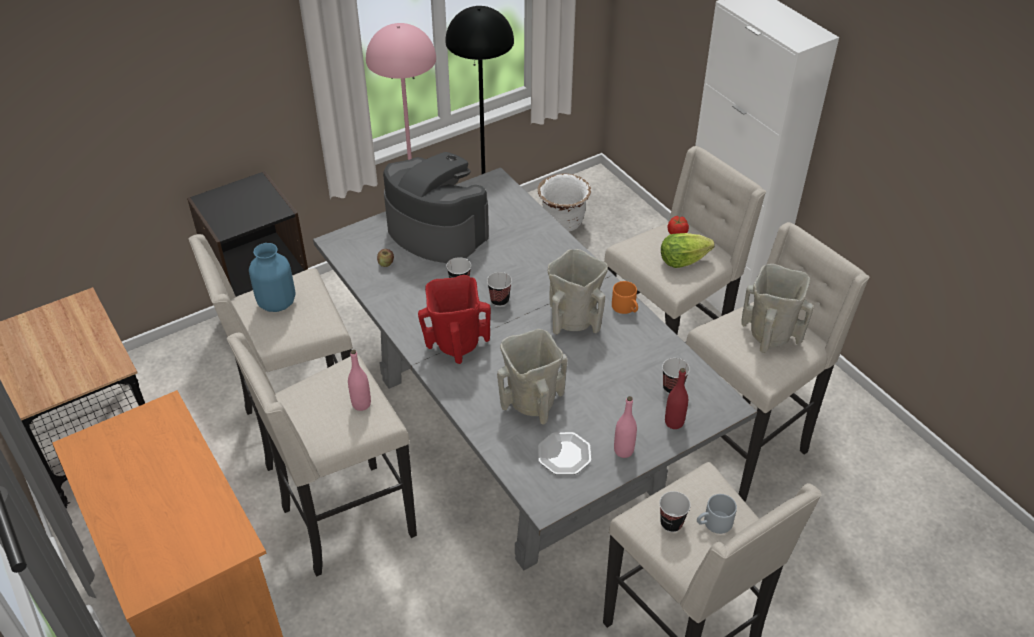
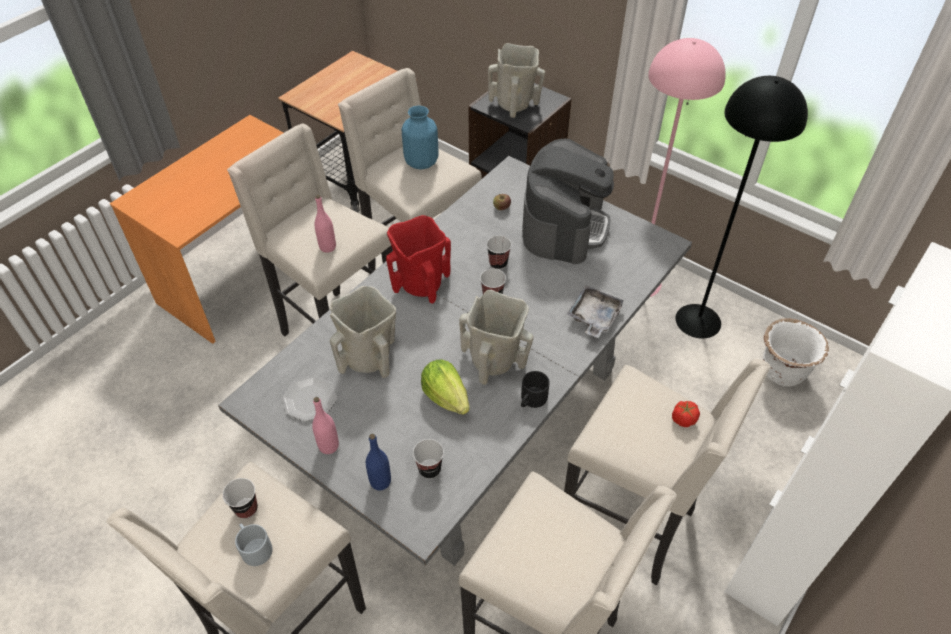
camera: 70 degrees right, 5 degrees up
orange mug [612,281,638,314] -> black mug [521,371,550,408]
lettuce [661,233,715,268] -> lettuce moved to [421,360,470,415]
red bottle [665,368,688,429] -> blue bottle [366,434,391,490]
beige vase [741,264,813,353] -> beige vase moved to [488,43,545,118]
none -> grey tray [567,285,625,338]

